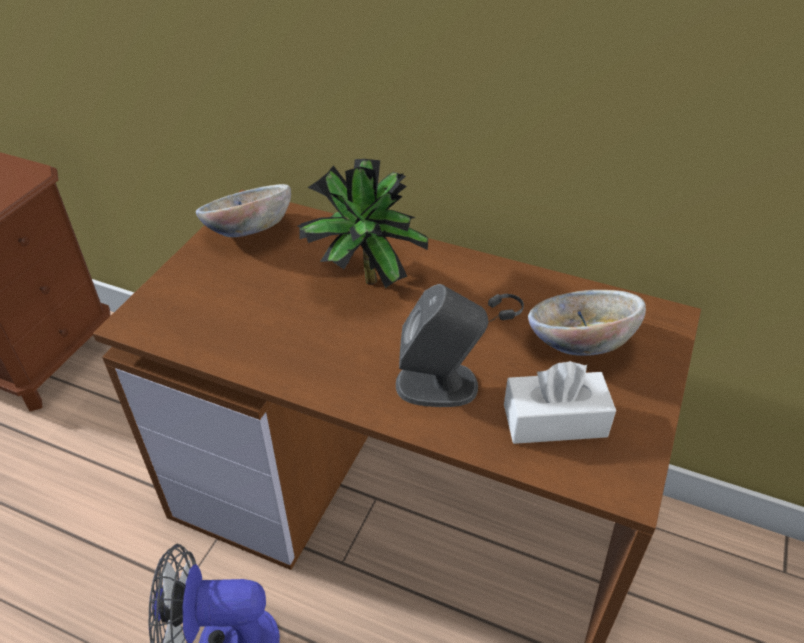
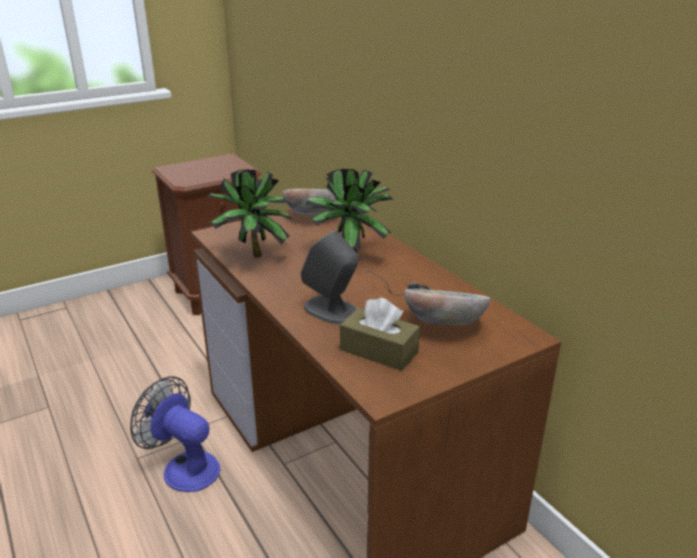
camera: 35 degrees right, 15 degrees down
white tissue box [504,361,616,444] -> brown tissue box [340,298,420,371]
none -> potted plant [207,169,292,258]

